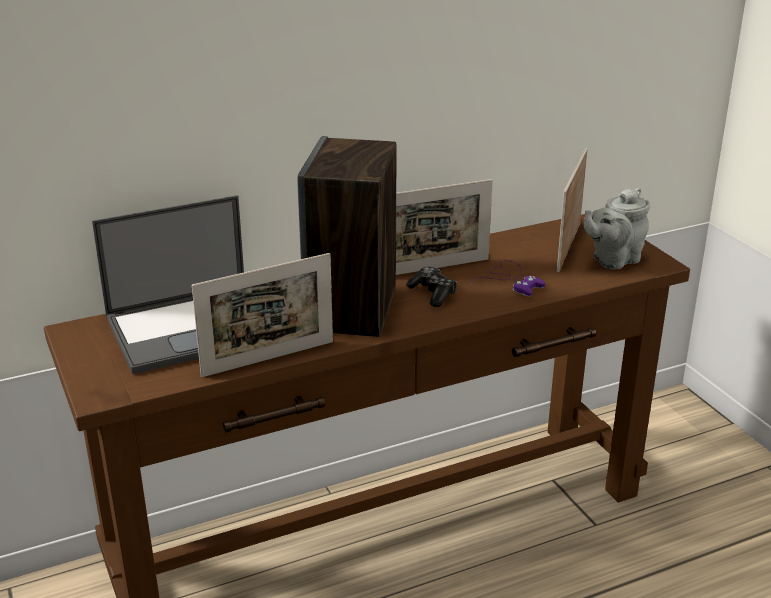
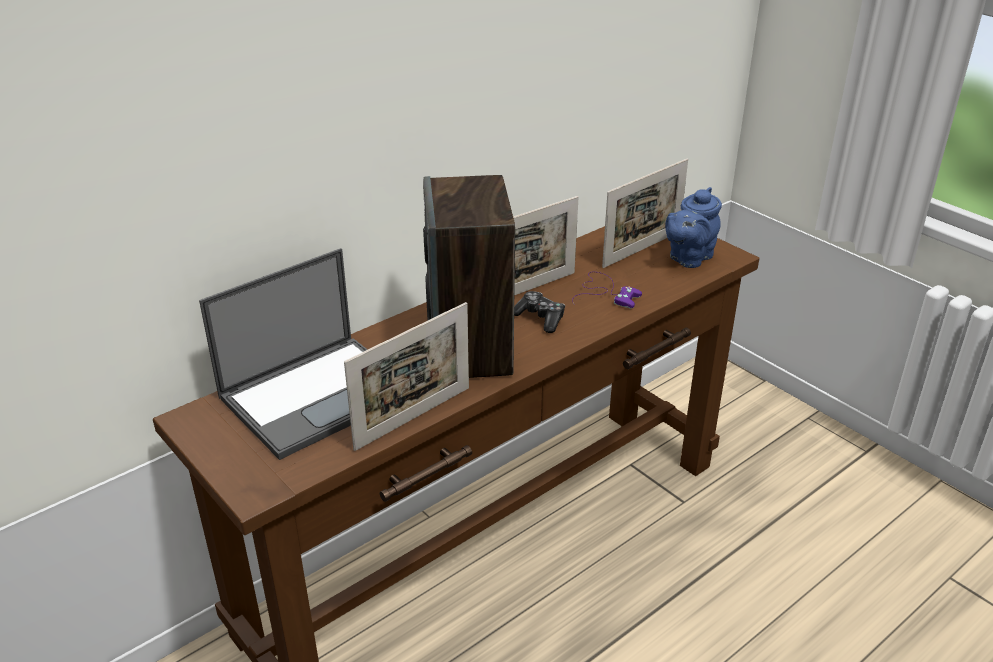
camera: 15 degrees left, 5 degrees up
picture frame [557,148,588,273] -> picture frame turned 135 degrees counterclockwise [602,159,688,268]
grey teapot [584,188,650,269] -> blue teapot [665,187,722,268]

